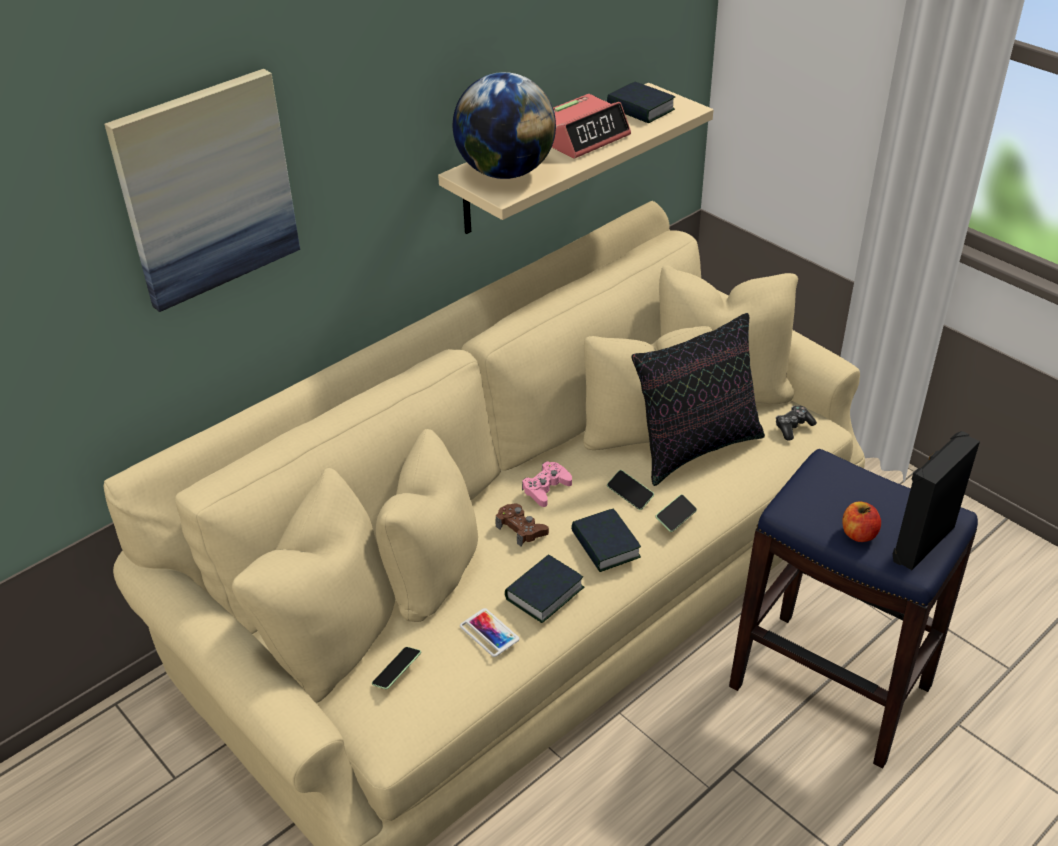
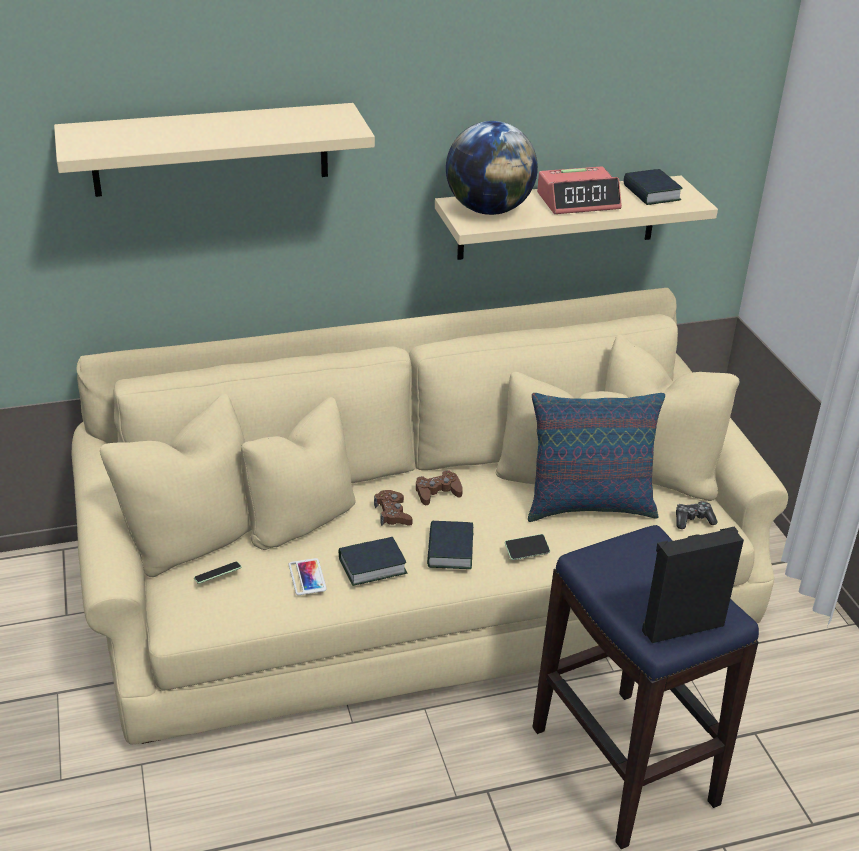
camera: 25 degrees right, 5 degrees down
picture [104,69,300,312] -> beige shelf [54,103,375,197]
pink game controller [522,461,572,507] -> brown game controller [416,470,463,505]
phone [607,470,654,510] -> none
black pillow [632,313,765,486] -> blue pillow [528,393,665,522]
apple [842,501,881,542] -> none

